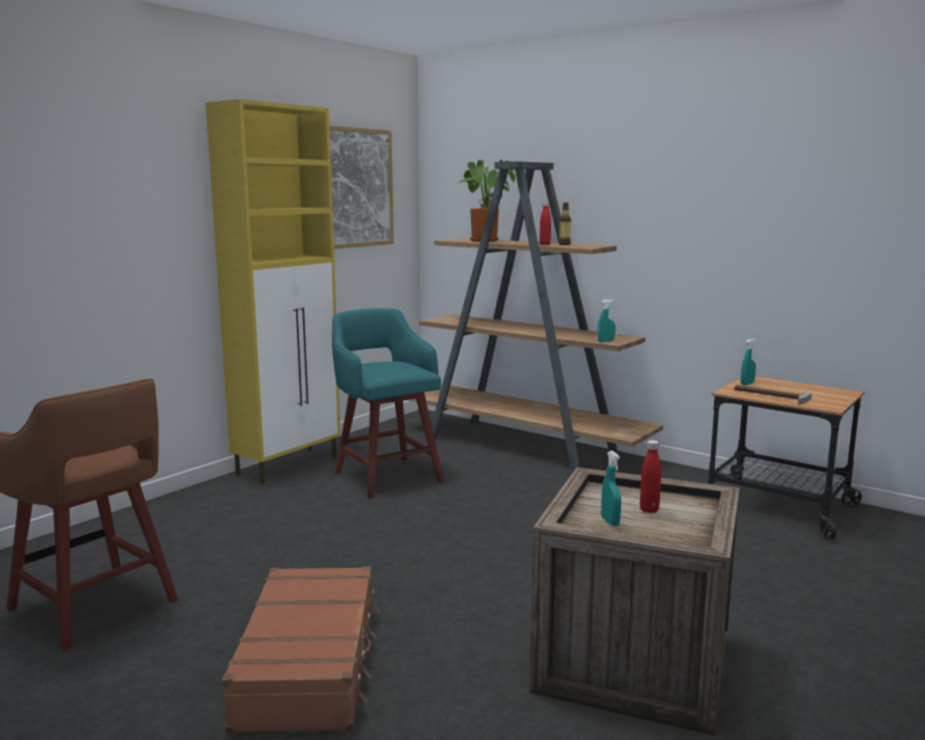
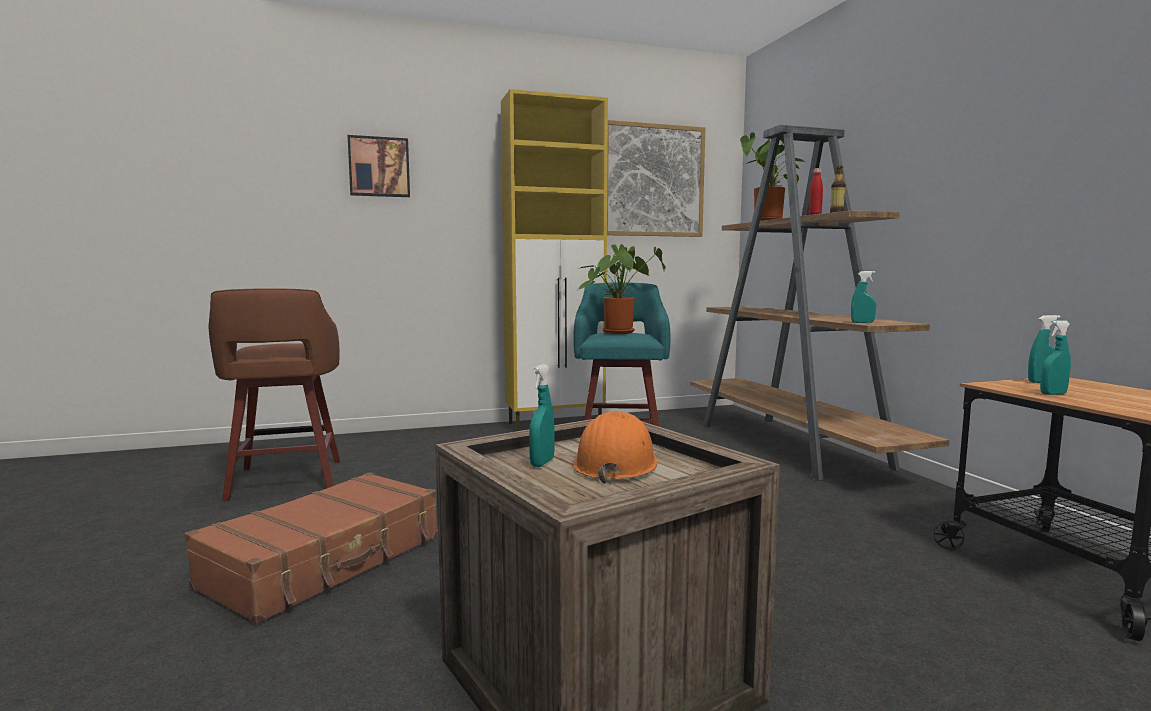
camera: 35 degrees right, 5 degrees down
red bottle [640,440,661,513] -> orange hard hat [573,411,657,484]
hammer [734,385,812,405] -> turquoise spray bottle [1040,320,1071,395]
none -> picture [348,135,410,197]
none -> potted plant [578,244,666,334]

